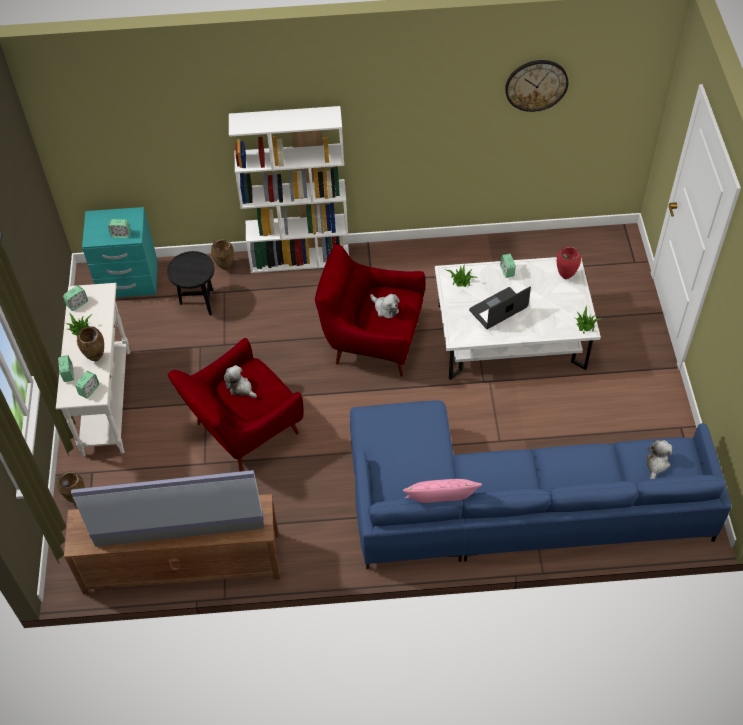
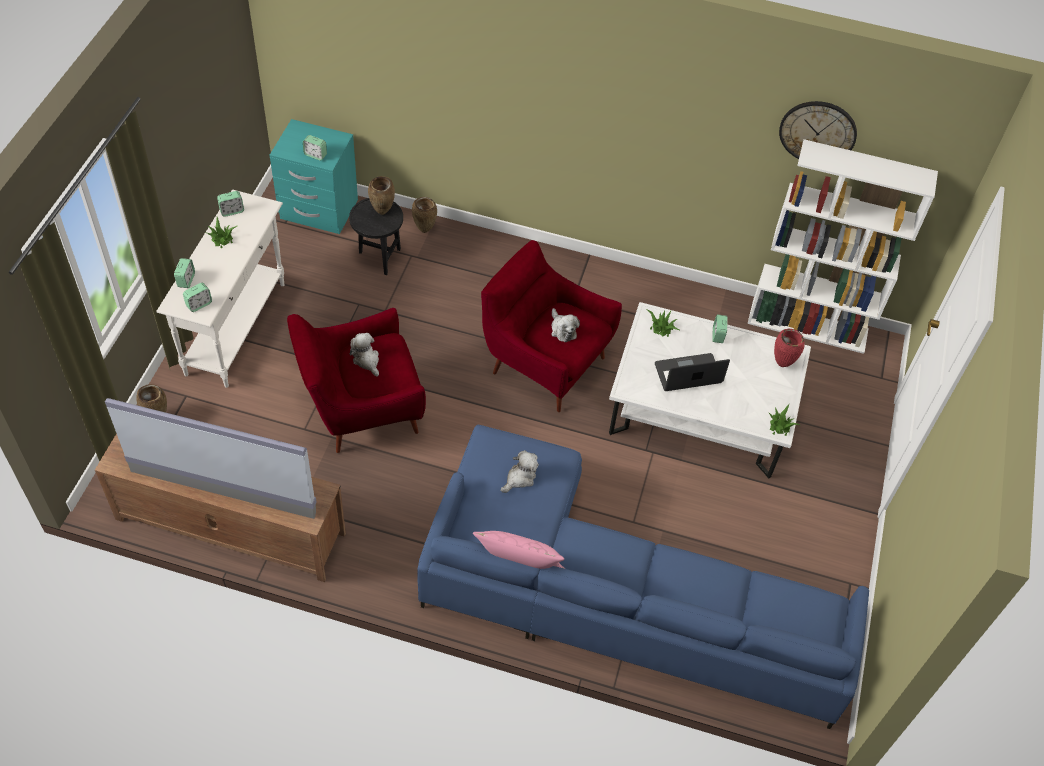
camera: 15 degrees right, 0 degrees up
brown vase [77,327,104,361] -> brown vase moved to [368,176,395,215]
white bookcase [229,106,349,273] -> white bookcase moved to [747,139,938,354]
plush toy [646,440,672,479] -> plush toy moved to [501,450,539,493]

